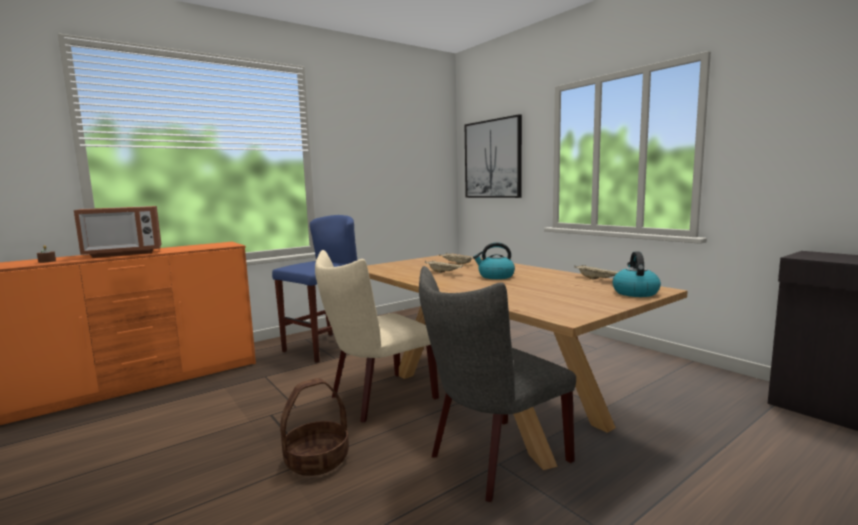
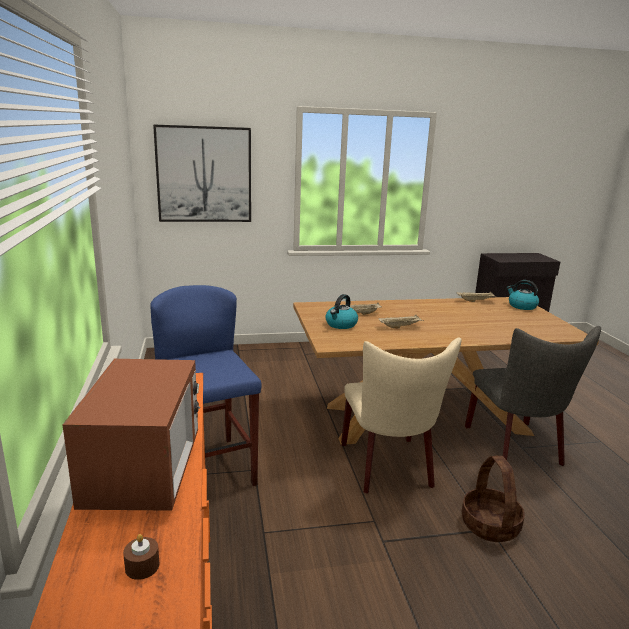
camera: 65 degrees left, 10 degrees up
kettle [473,242,515,279] -> kettle moved to [325,294,358,329]

